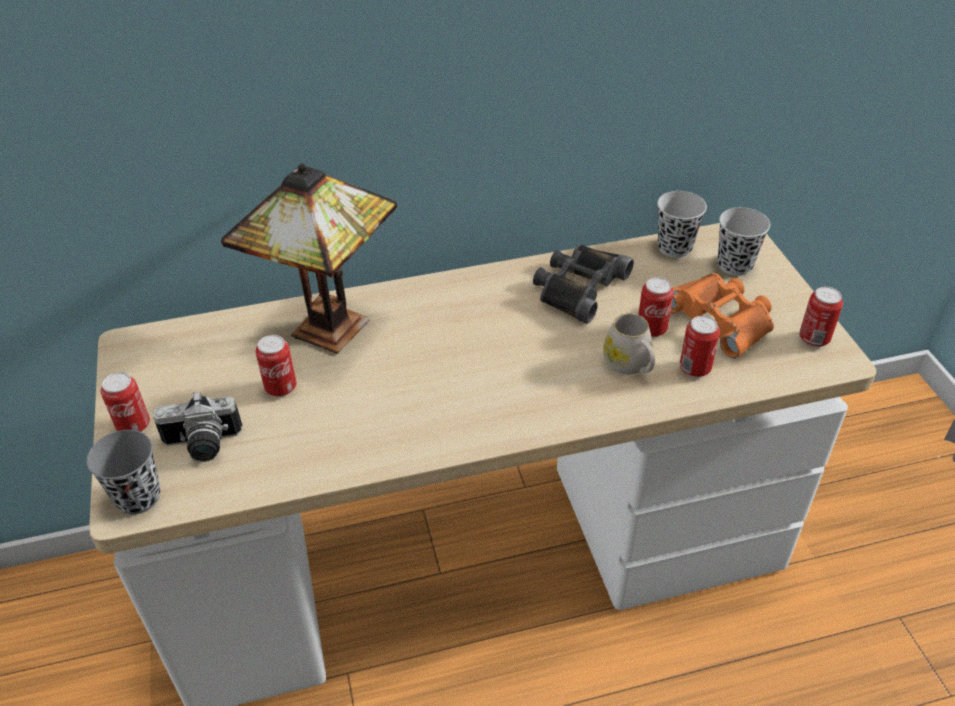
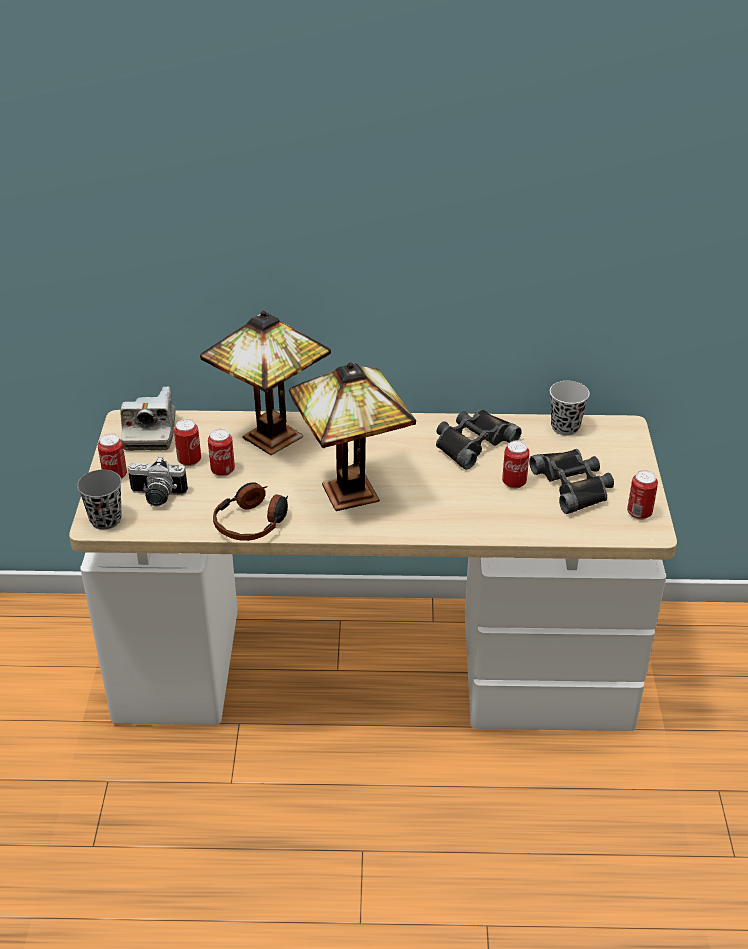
camera: 15 degrees right, 5 degrees down
white mug [603,313,655,374] -> none
orange binoculars [670,273,774,358] -> black binoculars [529,449,614,514]
can [680,316,720,378] -> can moved to [174,419,201,466]
black cup [718,207,770,276] -> none
none -> camera [120,387,175,451]
none -> headphones [213,482,288,541]
none -> table lamp [289,362,416,511]

